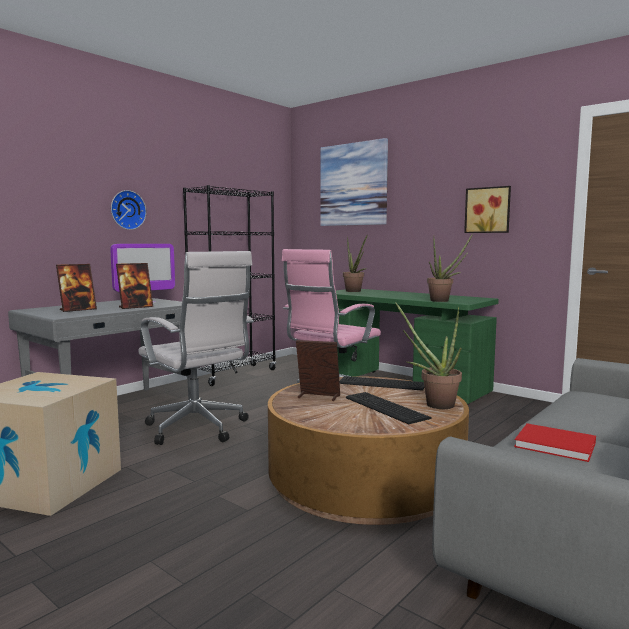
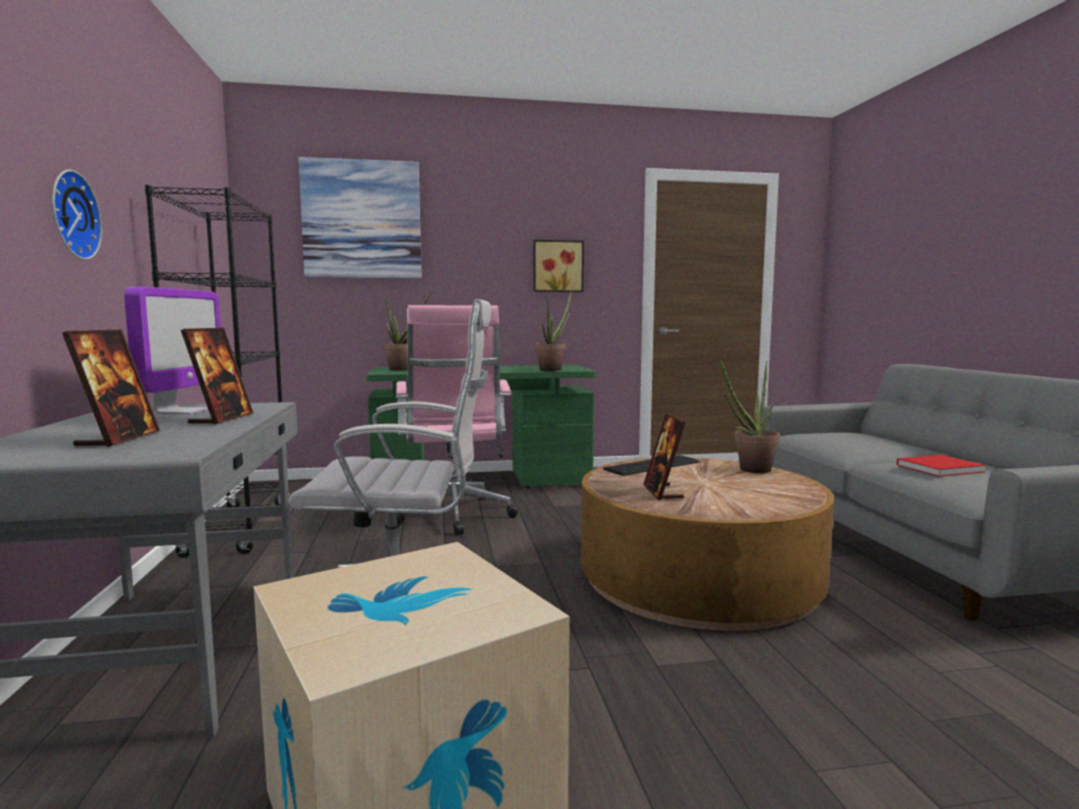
camera: 50 degrees left, 0 degrees up
picture frame [296,340,340,401] -> picture frame turned 60 degrees counterclockwise [643,413,686,500]
keyboard [346,392,432,424] -> none

